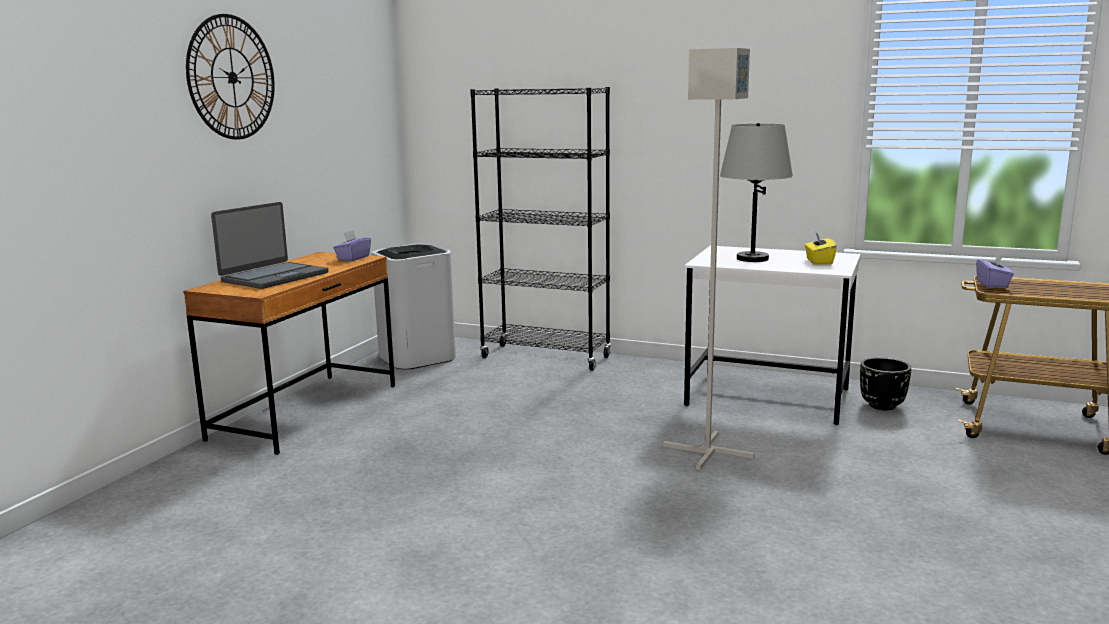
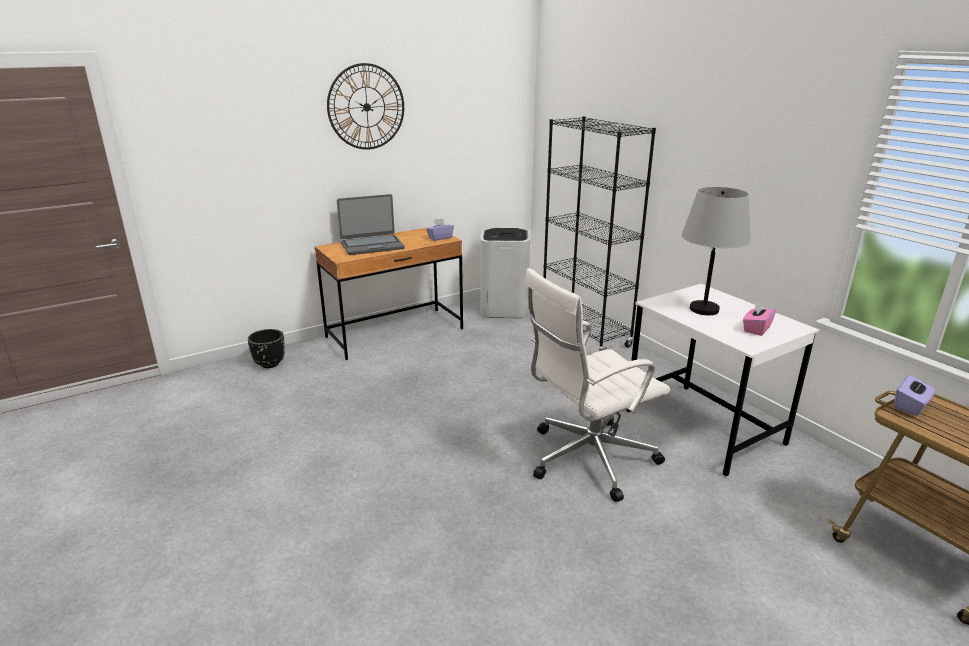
camera: 35 degrees right, 10 degrees up
grey floor lamp [663,48,754,470] -> white office chair [525,268,670,502]
yellow tissue box [804,231,837,264] -> pink tissue box [743,301,776,336]
black planter [860,357,911,410] -> black planter moved to [248,329,285,368]

